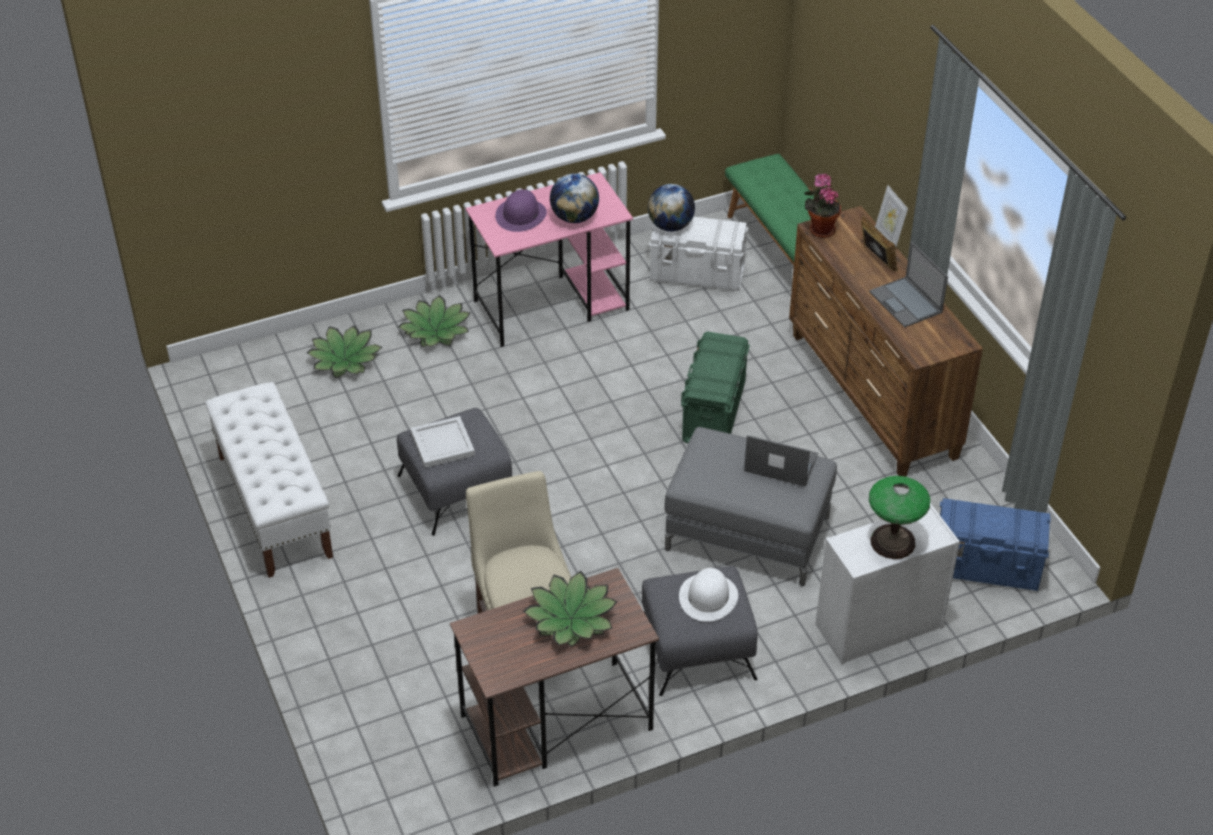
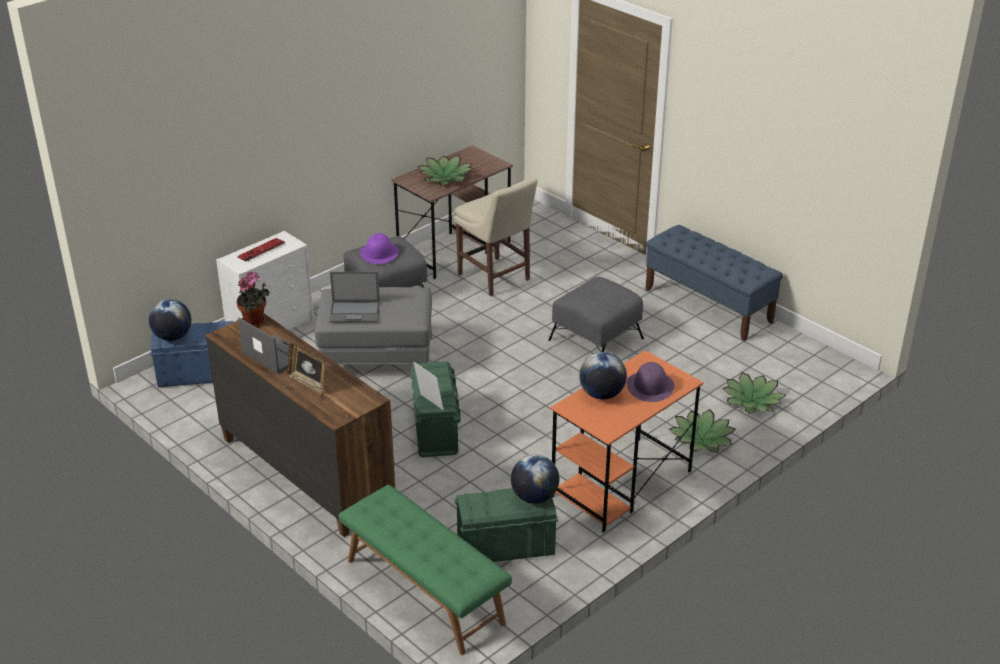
camera: 160 degrees right, 10 degrees down
white bench [205,382,333,578] -> blue bench [645,225,783,341]
white tray [410,416,475,468] -> none
pink desk [465,172,633,347] -> orange desk [550,350,703,533]
white storage box [649,217,749,291] -> green storage box [455,488,558,562]
white hat [679,568,738,622] -> purple hat [360,233,399,264]
potted plant [804,174,841,238] -> potted plant moved to [237,272,270,327]
table lamp [869,476,930,559] -> keyboard [237,238,285,261]
picture frame [875,185,908,246] -> picture frame moved to [414,362,444,410]
none -> globe [149,299,191,341]

